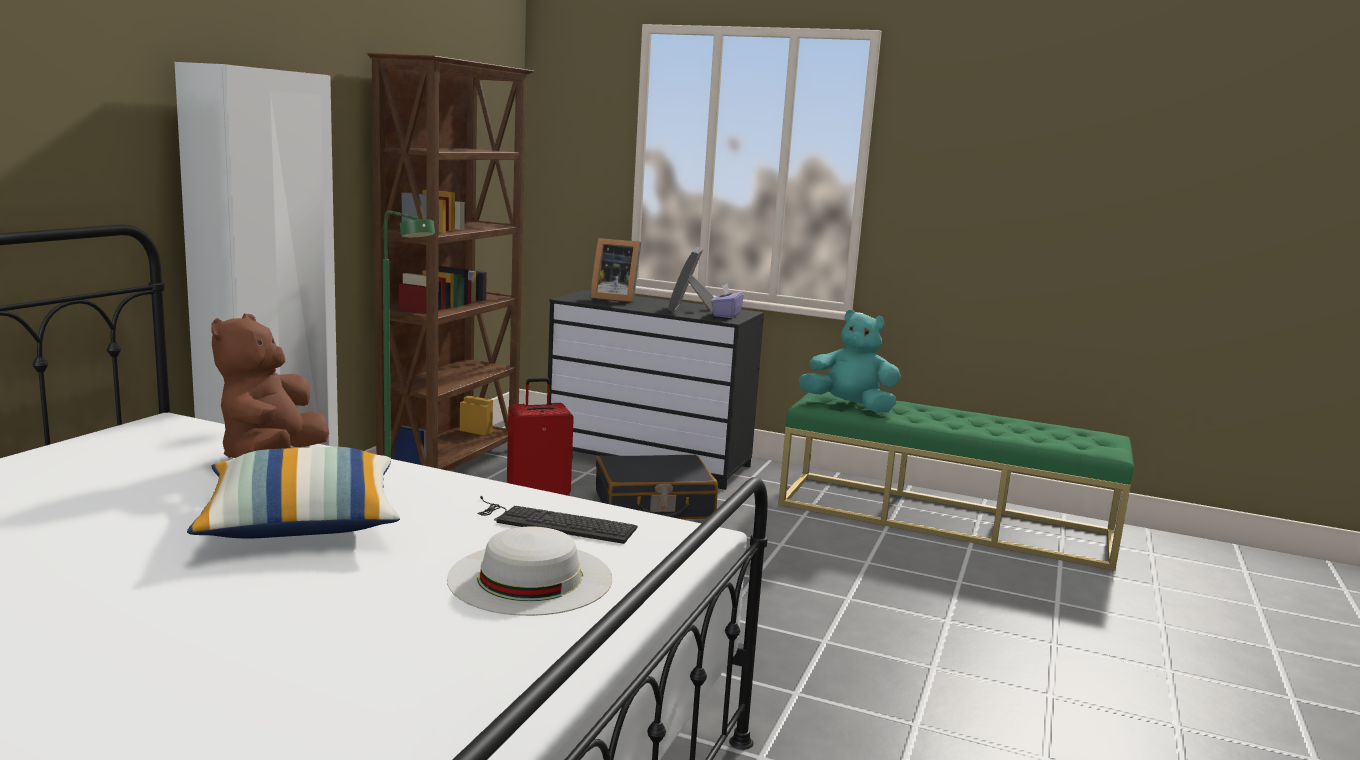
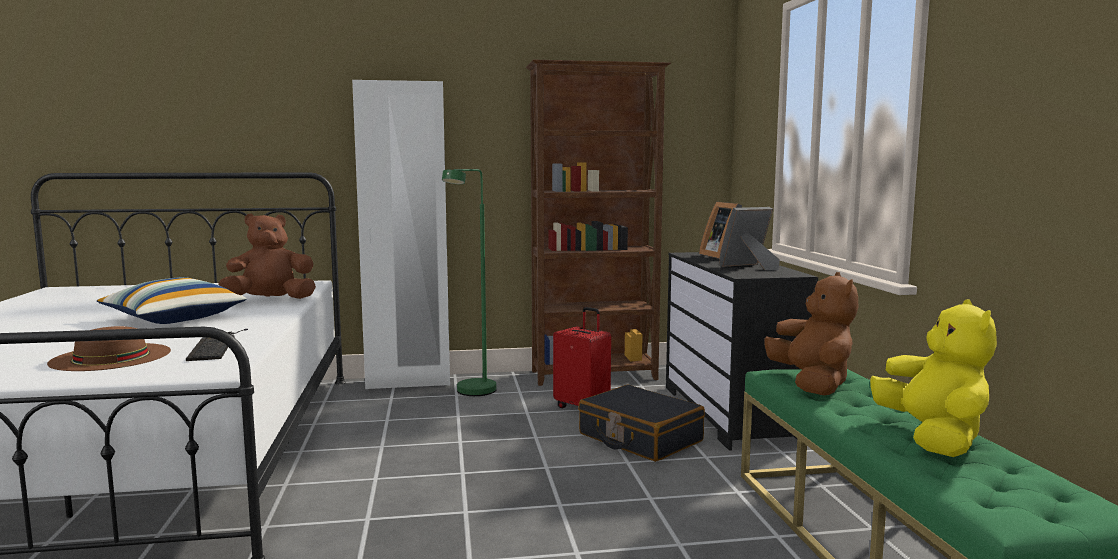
camera: 60 degrees right, 5 degrees down
white hat [447,526,612,616] -> brown hat [47,326,171,371]
purple tissue box [711,284,744,318] -> none
turquoise plush toy [798,310,901,413] -> brown plush toy [764,272,858,395]
none -> yellow plush toy [870,300,997,457]

